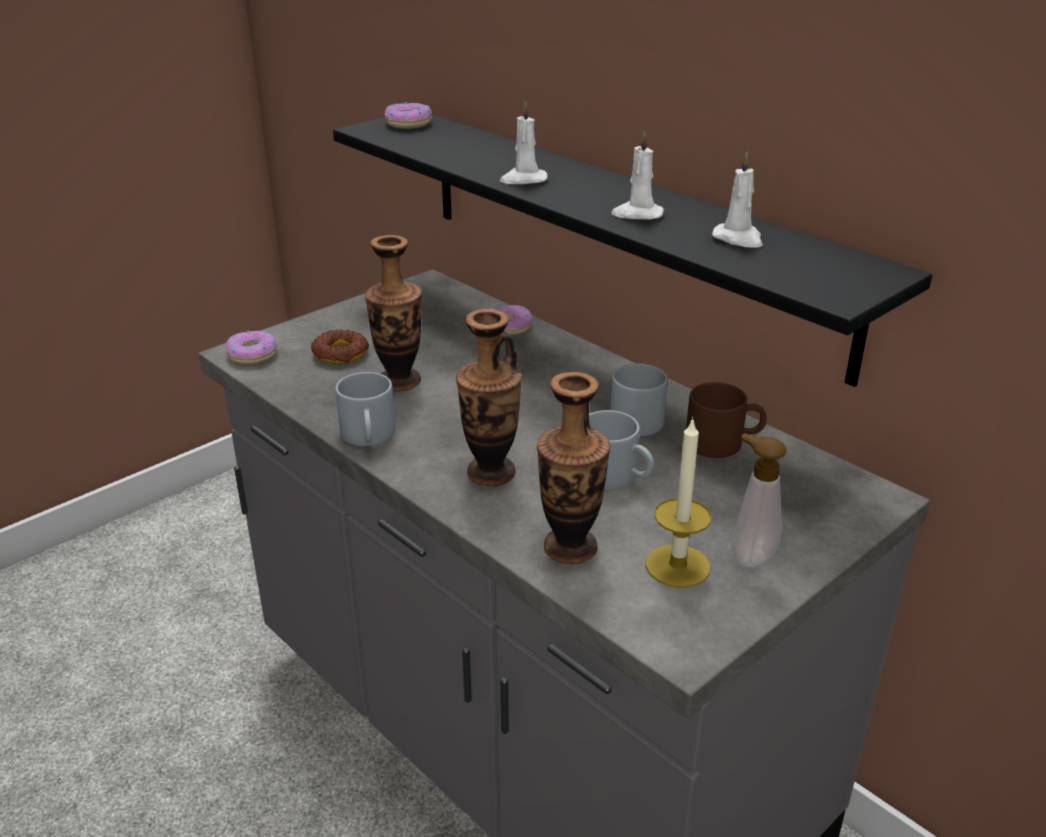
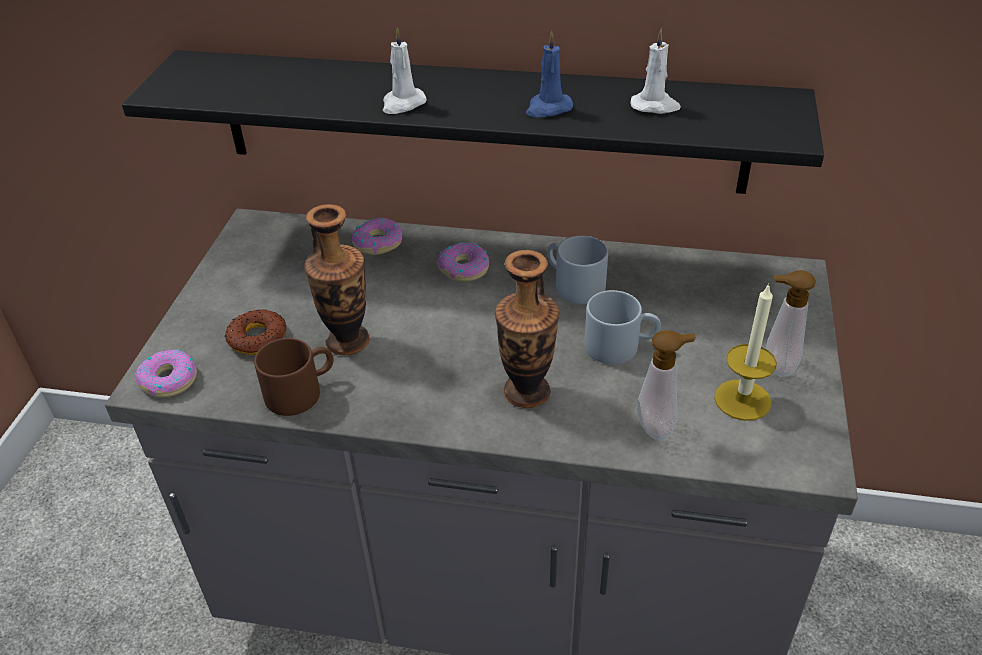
camera: 35 degrees left, 10 degrees up
grey mug [335,372,395,446] -> none
donut [384,102,432,129] -> donut moved to [437,243,489,282]
vase [537,372,610,564] -> soap dispenser [637,330,696,440]
white candle [611,131,664,220] -> blue candle [526,31,573,117]
brown mug [686,382,767,458] -> brown mug moved to [254,338,334,416]

